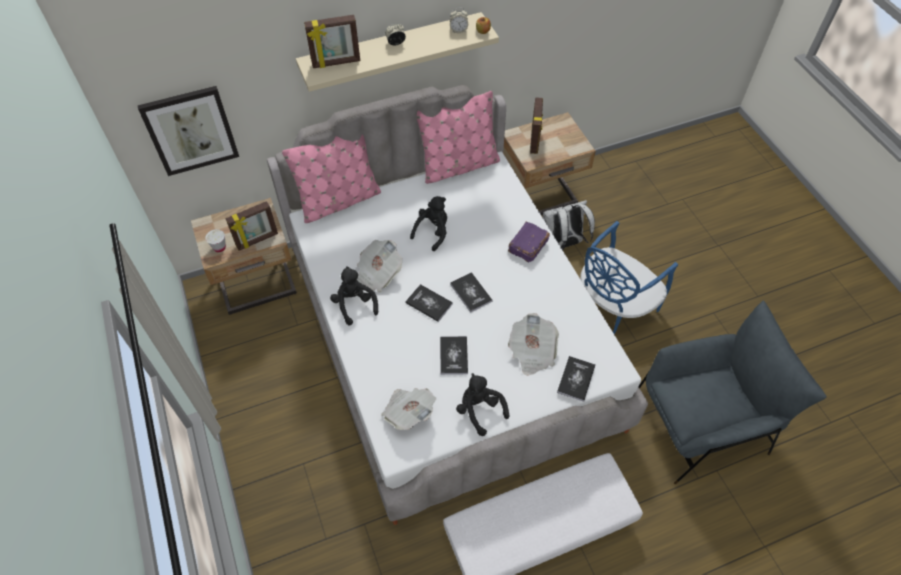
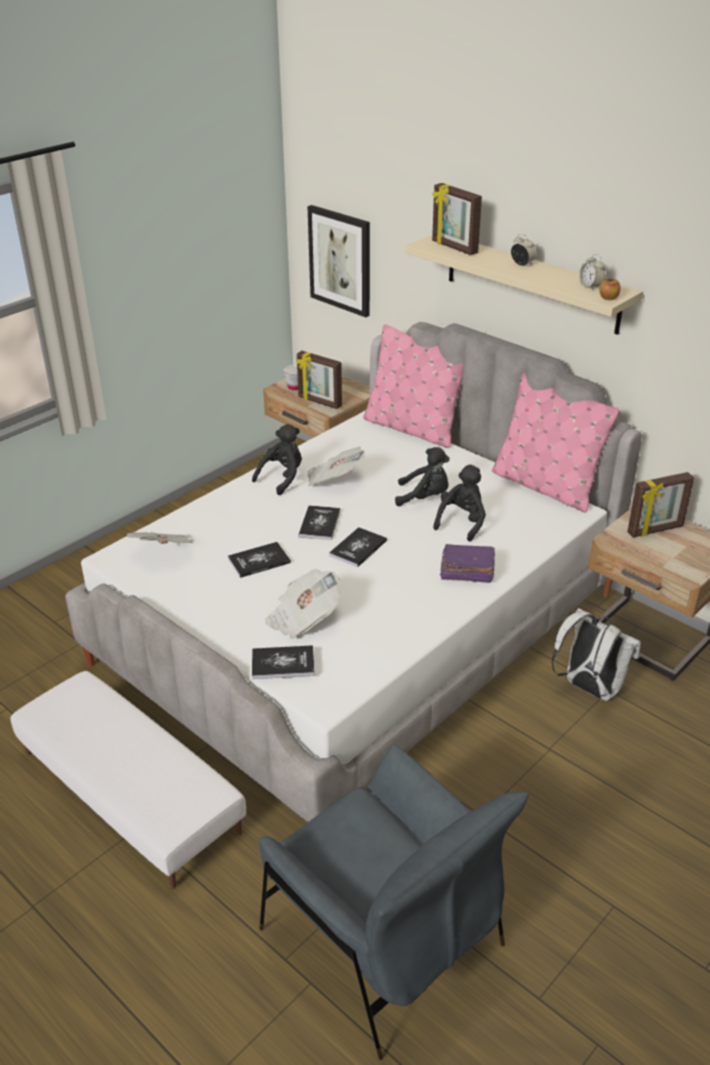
camera: 65 degrees right, 20 degrees down
black plush toy [456,373,509,436] -> black plush toy moved to [433,465,486,541]
blue chair [580,221,678,335] -> none

